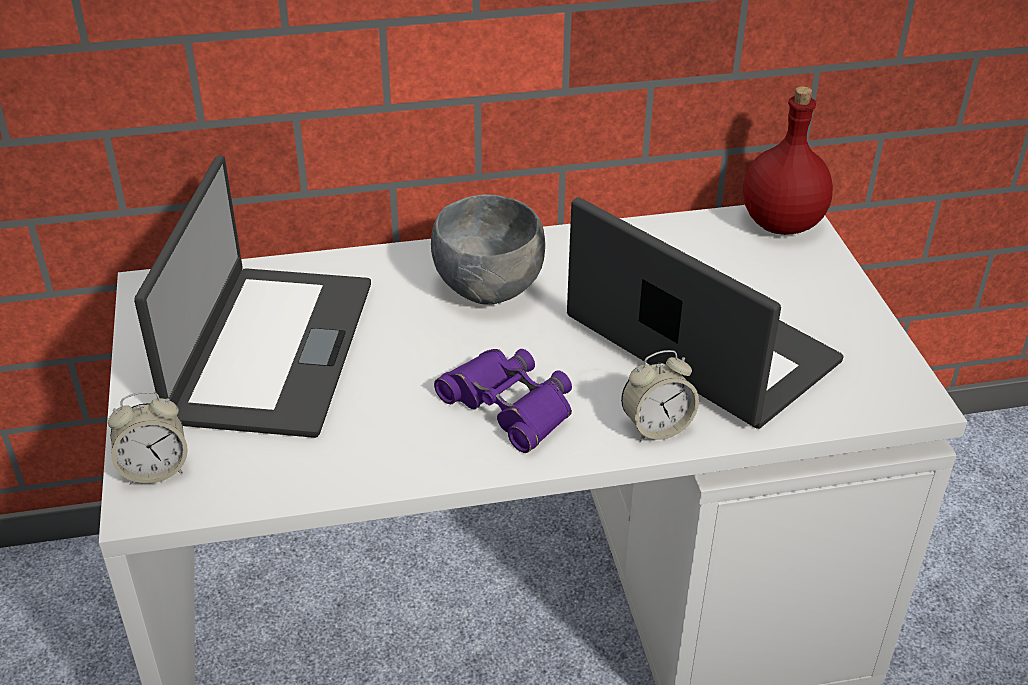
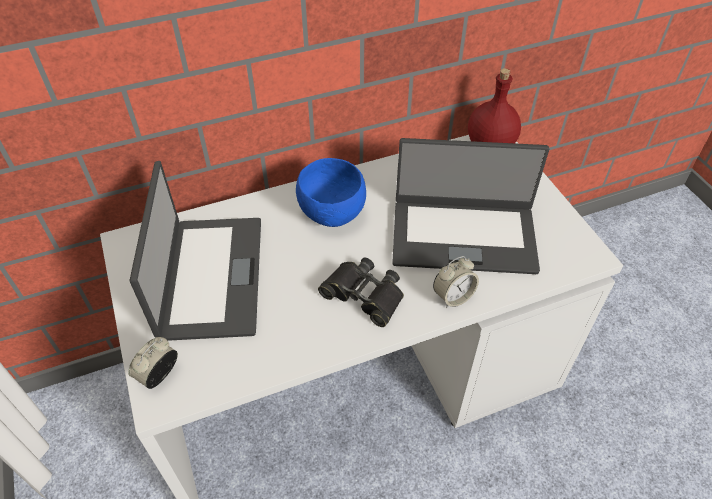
camera: 10 degrees left, 10 degrees up
alarm clock [108,391,188,485] -> alarm clock turned 150 degrees clockwise [128,337,178,389]
grey bowl [431,195,545,305] -> blue bowl [296,158,366,227]
purple binoculars [434,349,572,453] -> black binoculars [318,258,404,327]
laptop [567,197,844,429] -> laptop turned 150 degrees clockwise [392,138,549,274]

